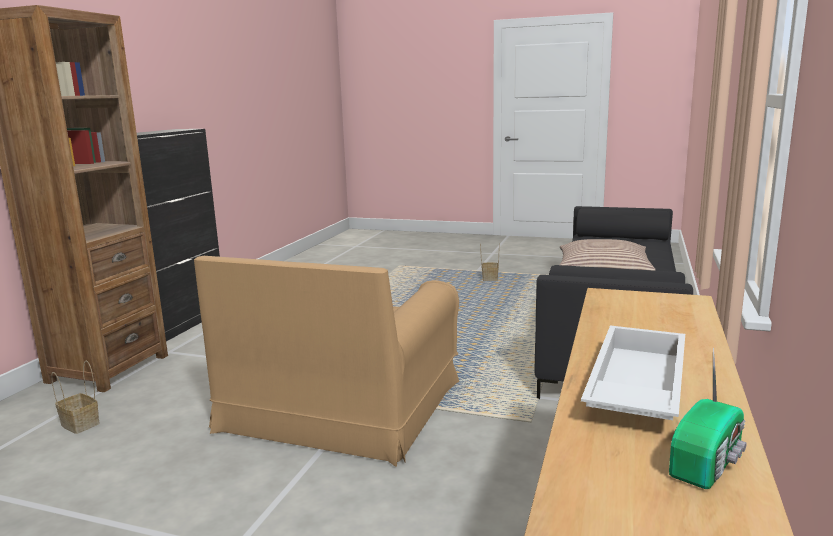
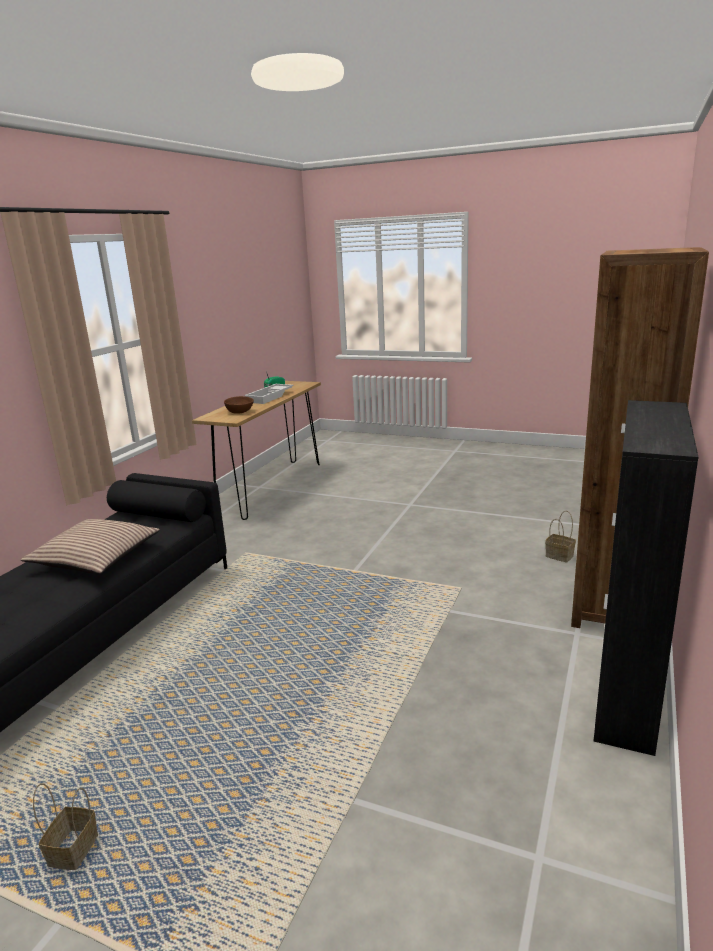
camera: 175 degrees left, 5 degrees up
brown armchair [194,256,459,467] -> none
none -> brown bowl [224,396,254,414]

